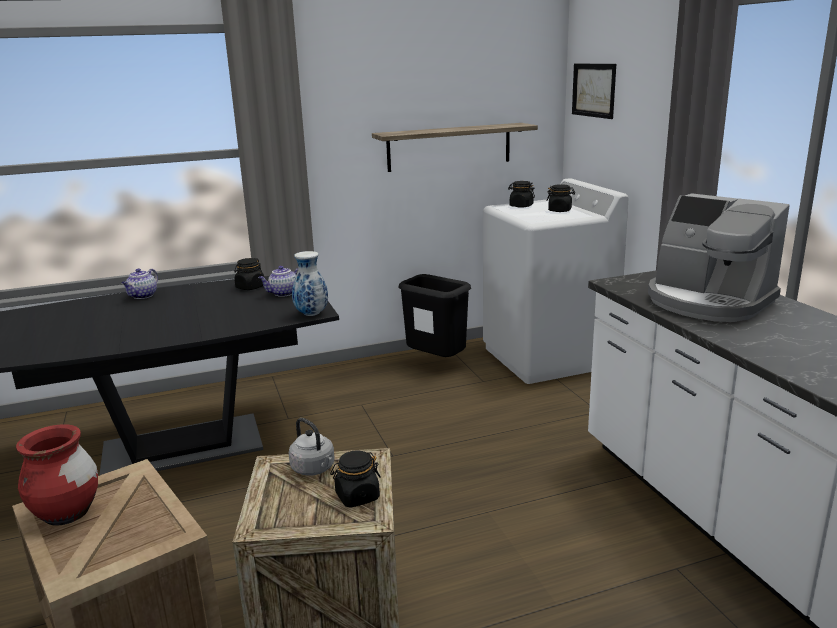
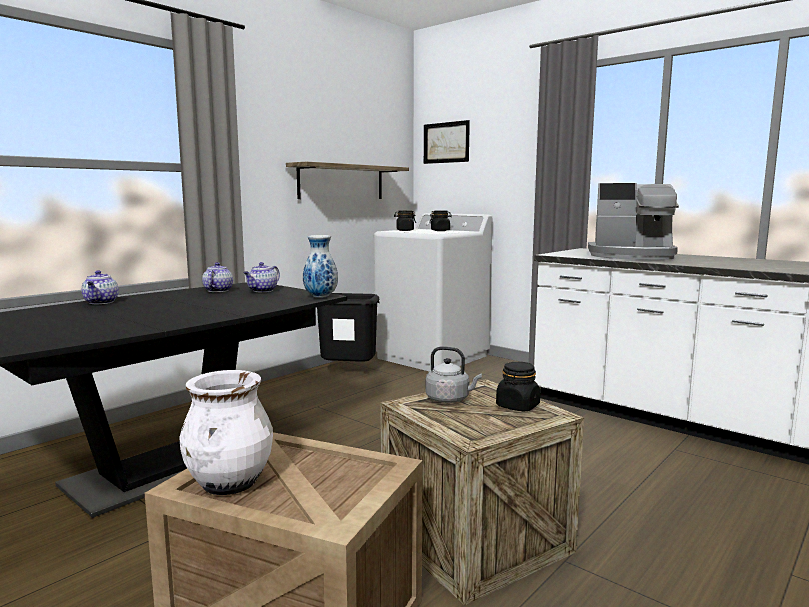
camera: 30 degrees left, 10 degrees down
red vase [16,424,98,526] -> white vase [179,370,273,495]
black jar [234,258,264,290] -> teapot [202,262,233,292]

